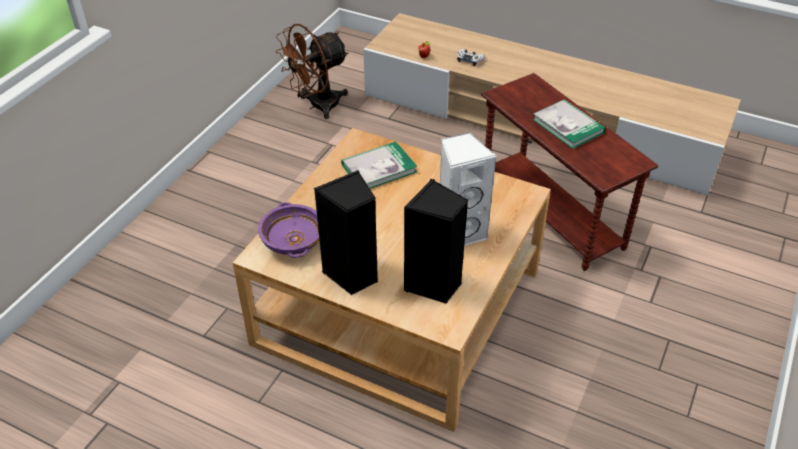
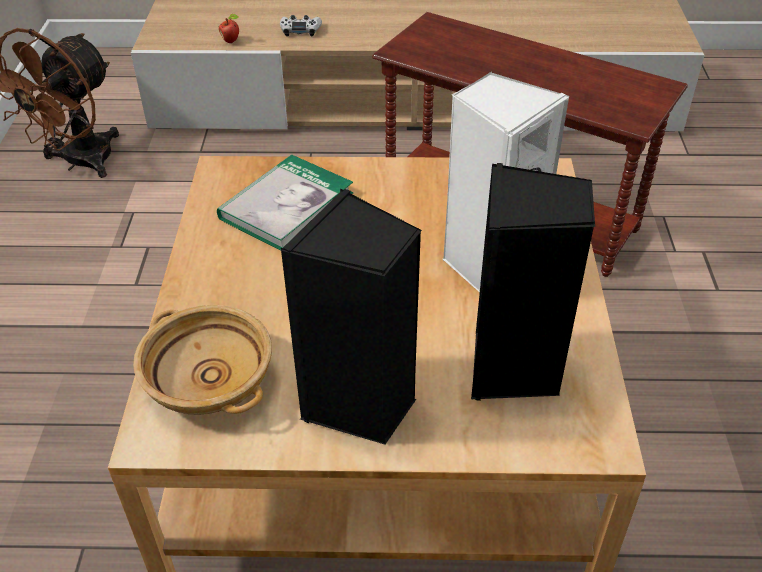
camera: 25 degrees left, 0 degrees up
purple bowl [258,202,319,258] -> beige bowl [133,305,272,415]
book [532,99,606,149] -> none

